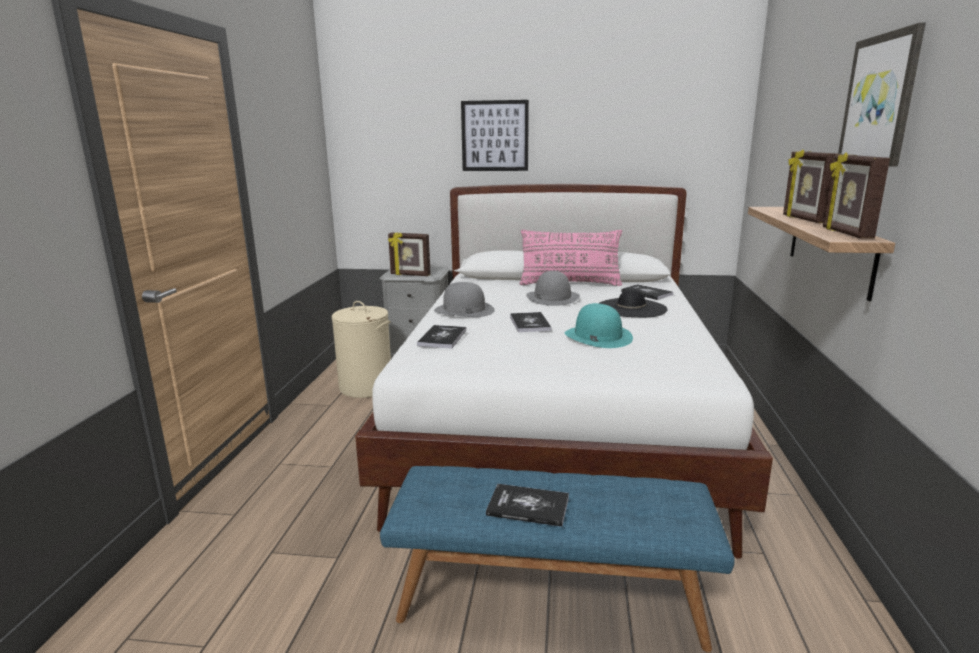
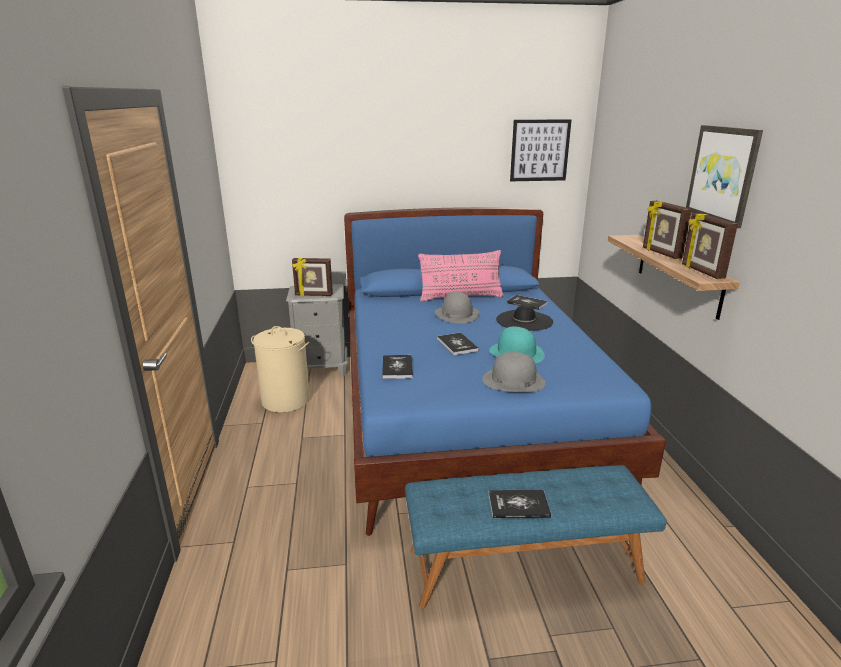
camera: 15 degrees left, 5 degrees up
white bed [355,184,773,559] -> blue bed [344,207,666,536]
grey hat [434,282,495,317] -> grey hat moved to [482,352,546,392]
picture [461,100,529,171] -> picture moved to [510,119,572,181]

